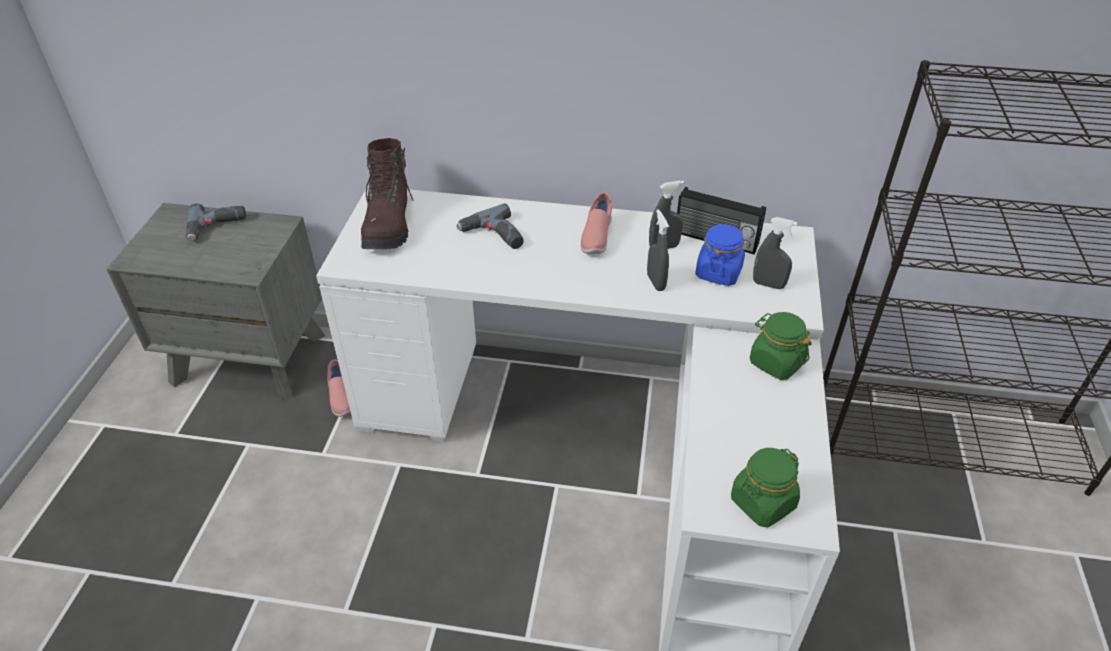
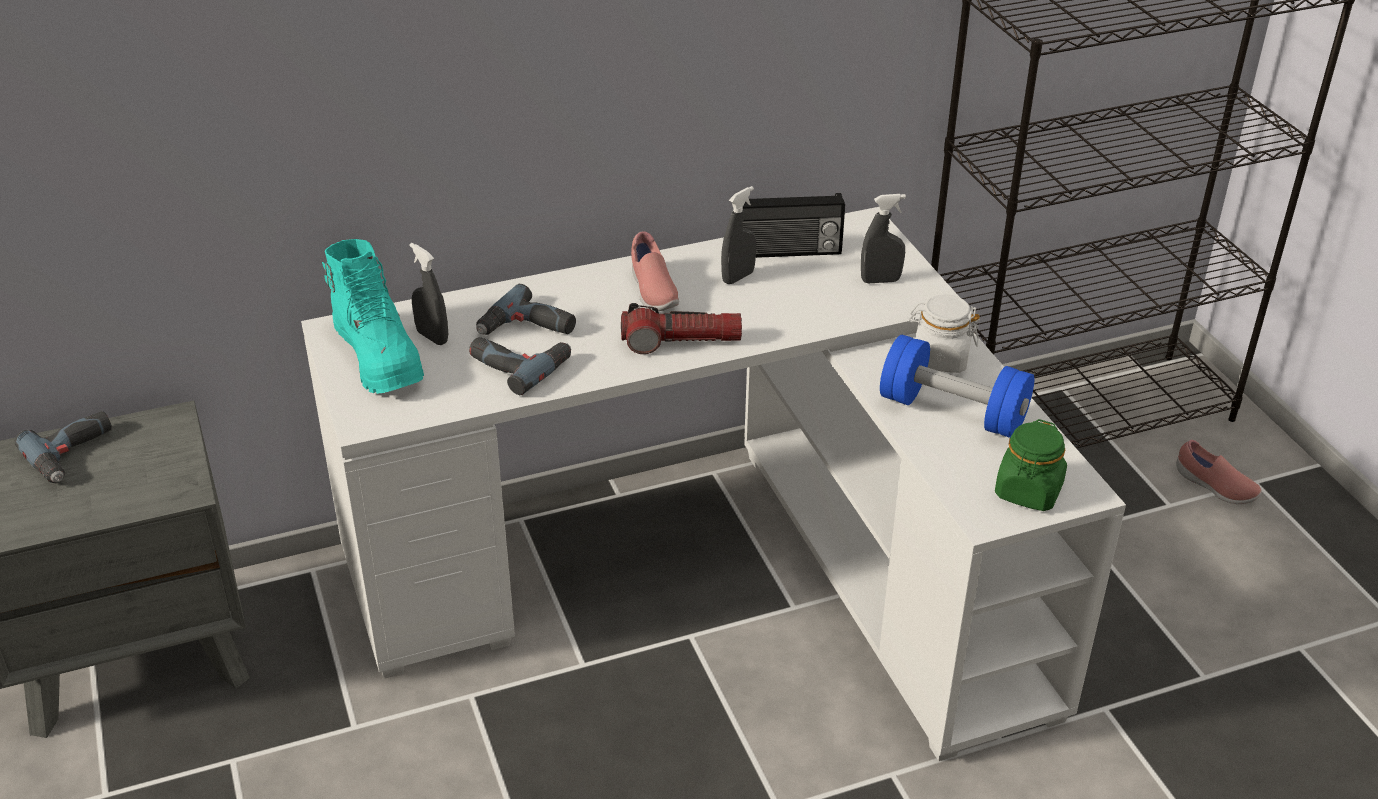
camera: 30 degrees left, 5 degrees down
pink shoe [327,359,351,417] -> pink shoe moved to [1176,440,1262,504]
brown boot [361,138,414,249] -> turquoise boot [322,239,424,394]
grey spray bottle [647,209,669,291] -> grey spray bottle moved to [410,243,448,345]
blue jar [695,224,745,286] -> none
green jar [750,312,811,380] -> white jar [909,294,980,373]
none -> power drill [469,337,571,395]
none -> flashlight [621,303,742,354]
none -> blue dumbbell [880,335,1034,438]

